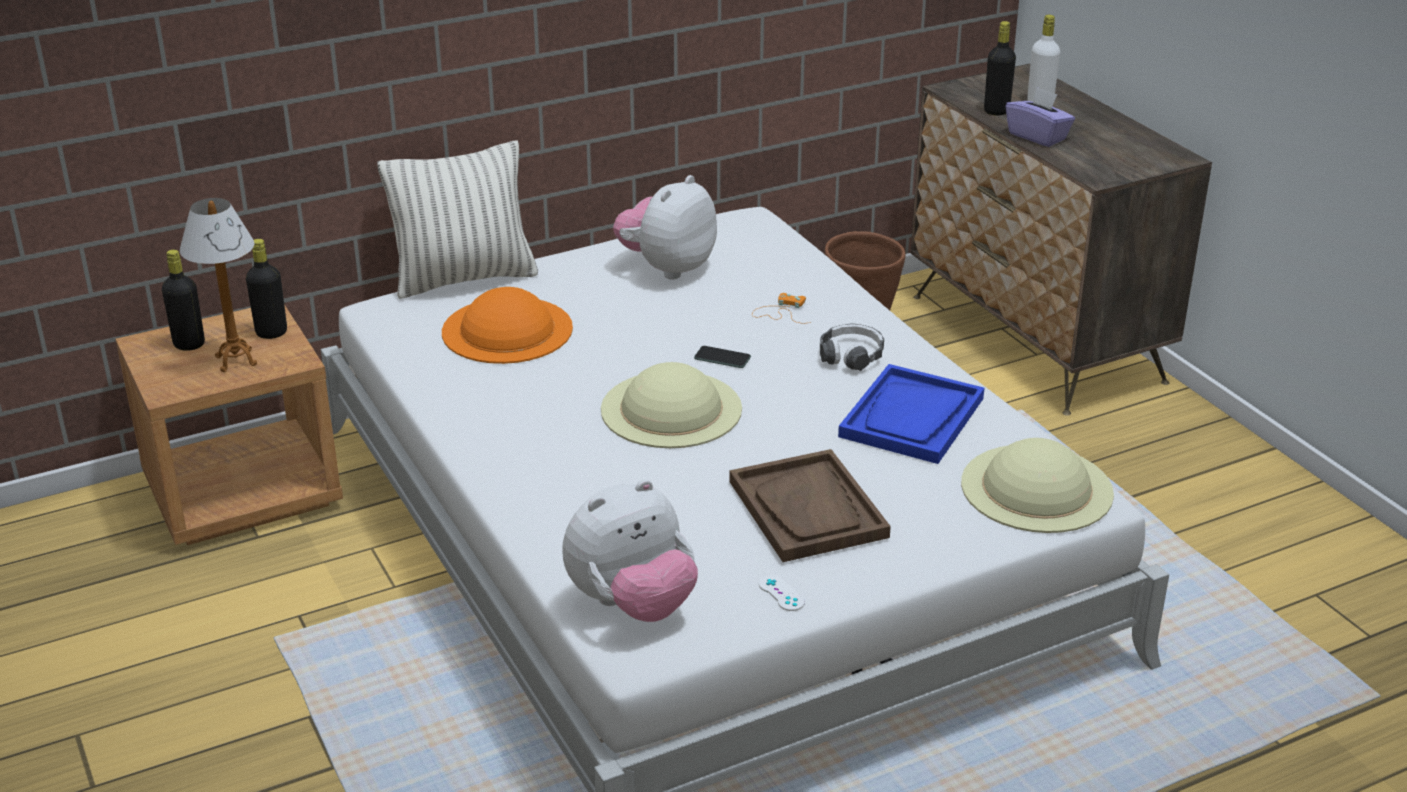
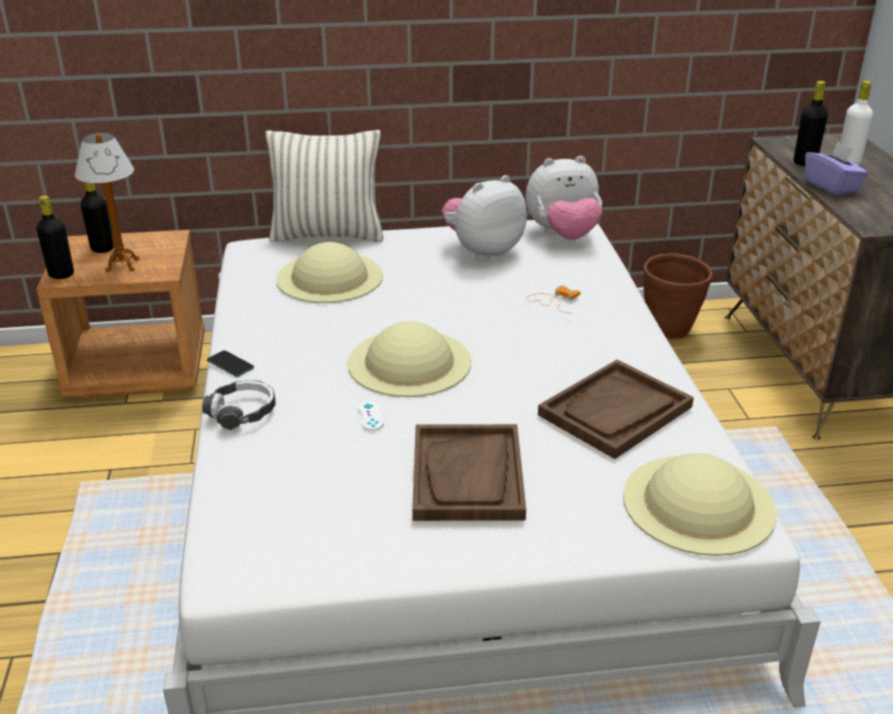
camera: 20 degrees right, 0 degrees up
black bottle [246,239,287,339] -> black bottle moved to [36,196,74,279]
orange hat [442,287,573,364] -> beige hat [276,242,383,303]
plush toy [562,479,698,622] -> plush toy moved to [526,156,602,240]
phone [694,346,751,368] -> phone moved to [207,350,254,377]
white game controller [759,575,805,611] -> white game controller moved to [358,401,384,430]
headphones [820,323,884,371] -> headphones moved to [202,380,276,430]
blue tray [838,364,984,464] -> brown tray [538,360,694,459]

